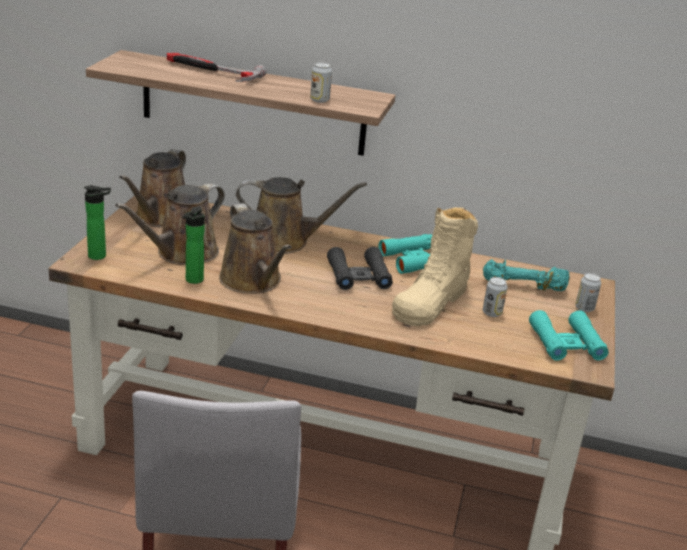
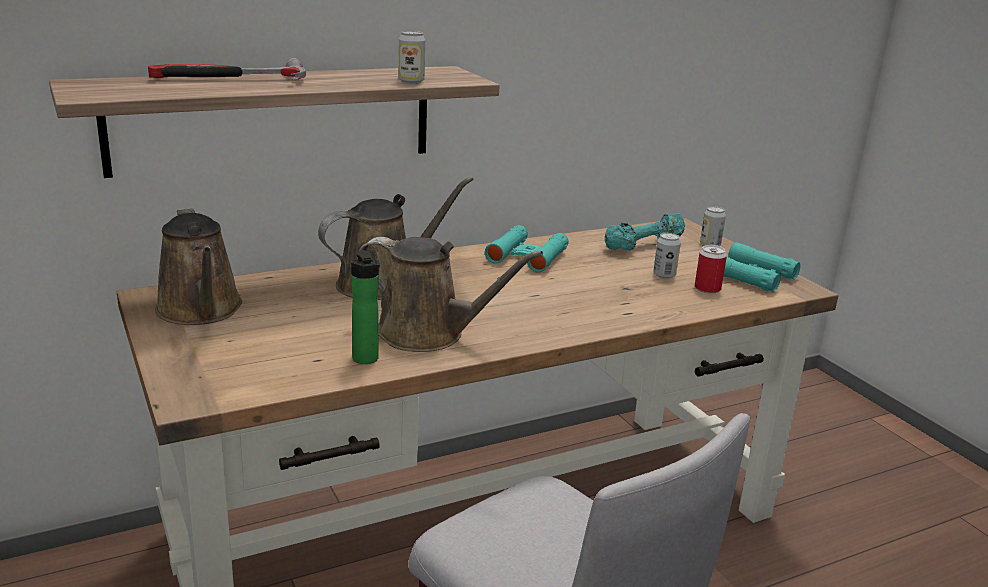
camera: 40 degrees left, 5 degrees down
bottle [84,185,111,260] -> none
brown watering can [115,183,225,265] -> none
black binoculars [327,247,393,290] -> none
beige boot [392,207,478,326] -> none
none -> can [695,245,727,294]

